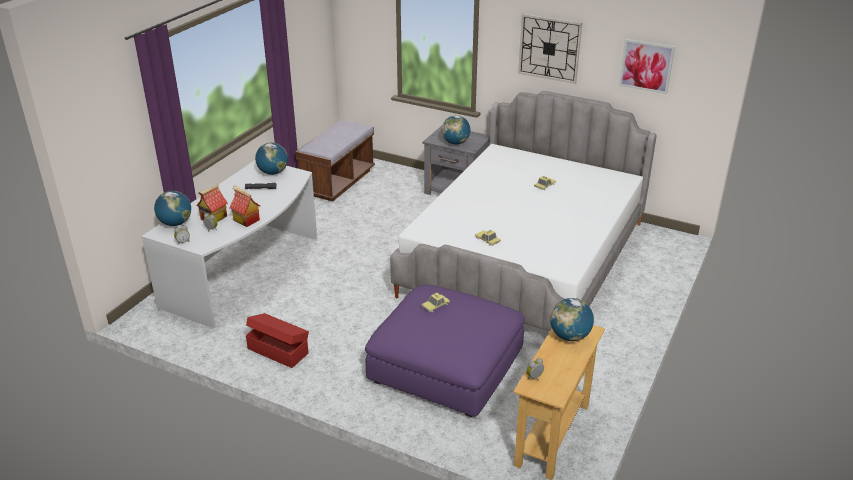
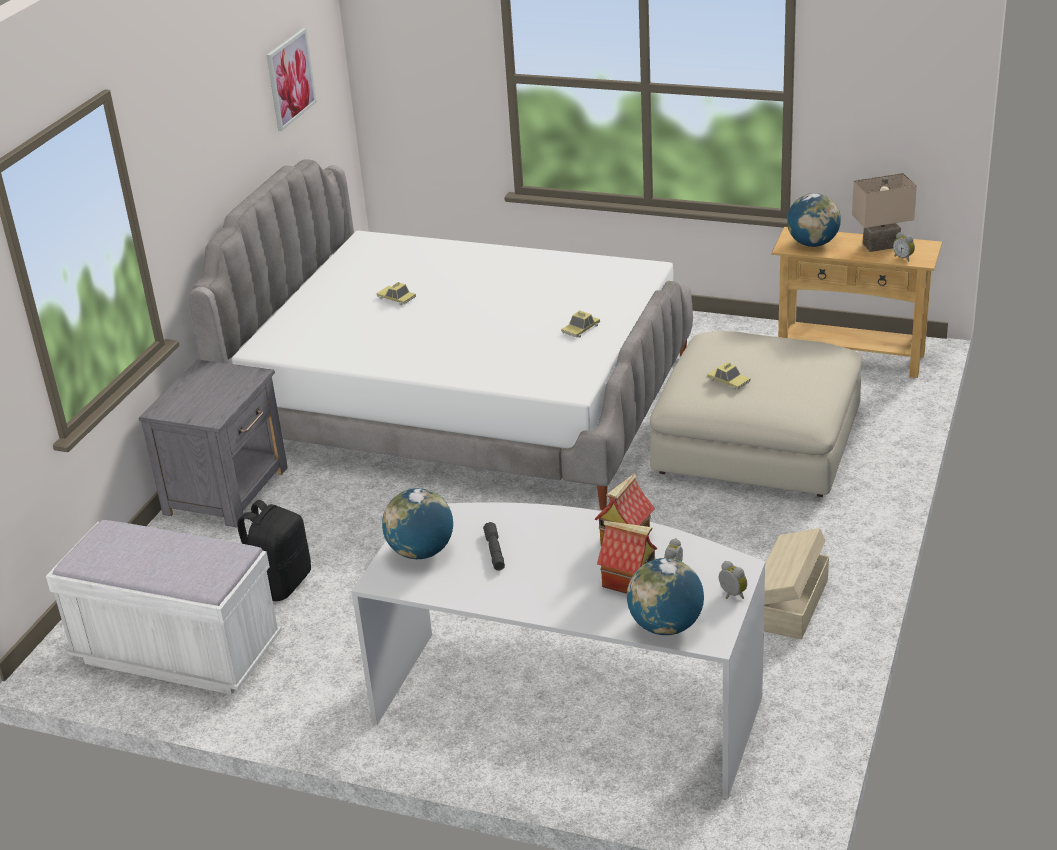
camera: 95 degrees left, 0 degrees up
red storage box [246,313,309,368] -> beige storage box [764,528,829,639]
brown bench [295,120,375,201] -> white bench [46,520,282,695]
purple ottoman [365,284,525,417] -> beige ottoman [650,331,862,497]
globe [442,115,470,145] -> none
wall clock [518,14,582,84] -> none
none -> black backpack [237,500,311,601]
none -> beige table lamp [852,173,917,252]

